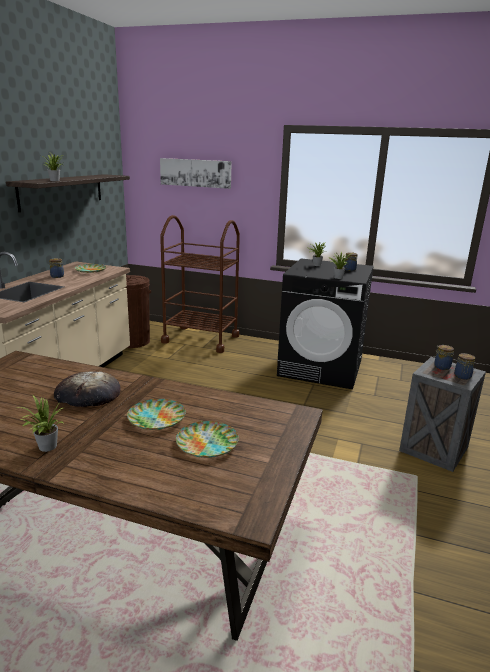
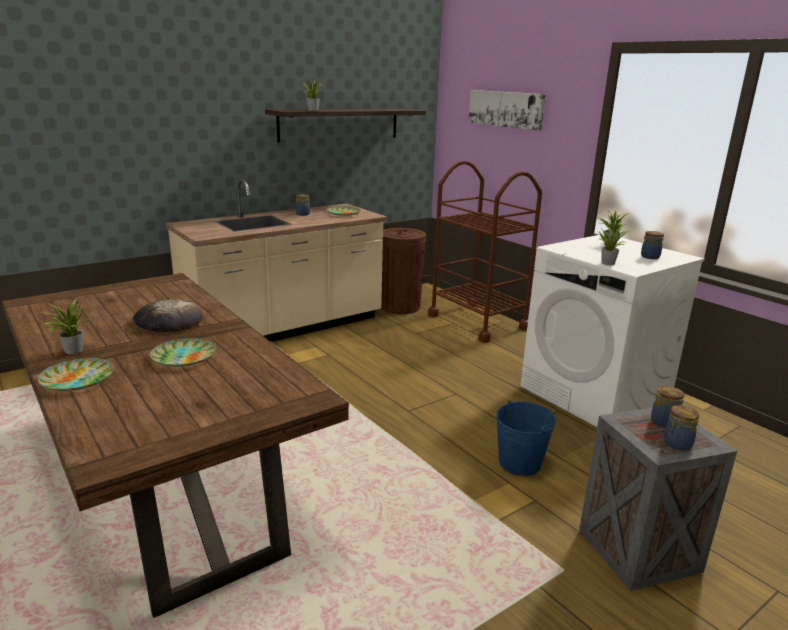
camera: 35 degrees right, 0 degrees up
plate [176,421,239,458] -> plate moved to [38,358,114,391]
black washing machine [277,258,374,389] -> white washing machine [520,234,705,427]
none -> blue bucket [496,400,556,476]

